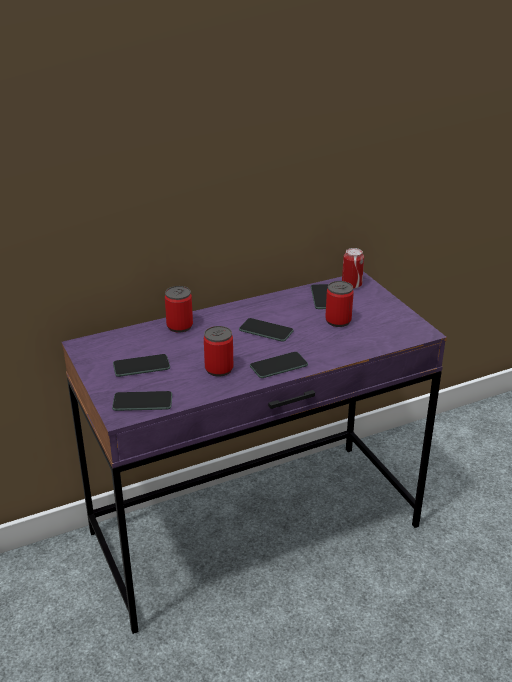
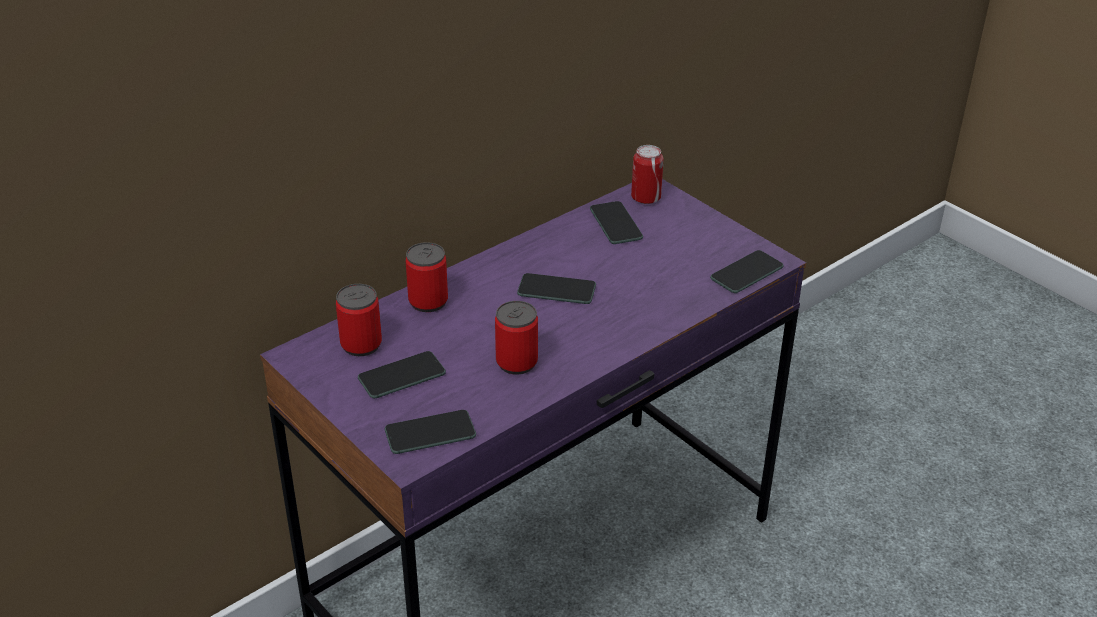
camera: 15 degrees left, 5 degrees up
phone [250,352,308,378] -> phone moved to [710,250,784,293]
can [325,281,354,327] -> can moved to [336,284,382,356]

